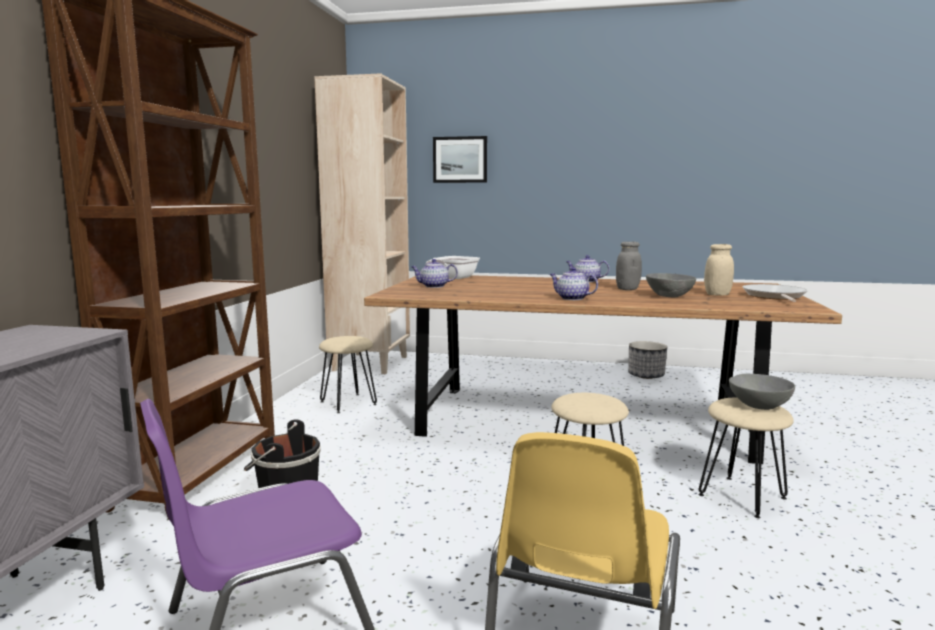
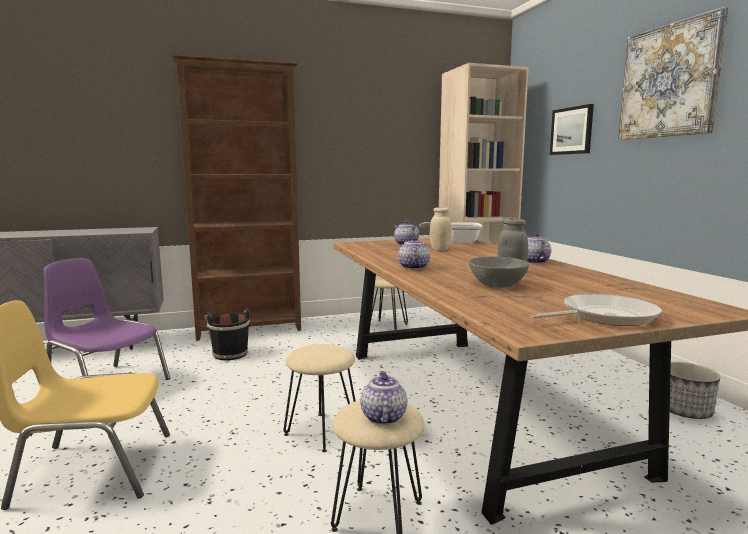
camera: 60 degrees right, 0 degrees up
beige jar [704,244,734,296] -> beige jar moved to [430,207,452,250]
grey bowl [729,374,795,410] -> teapot [360,371,407,425]
none -> picture [618,7,729,140]

